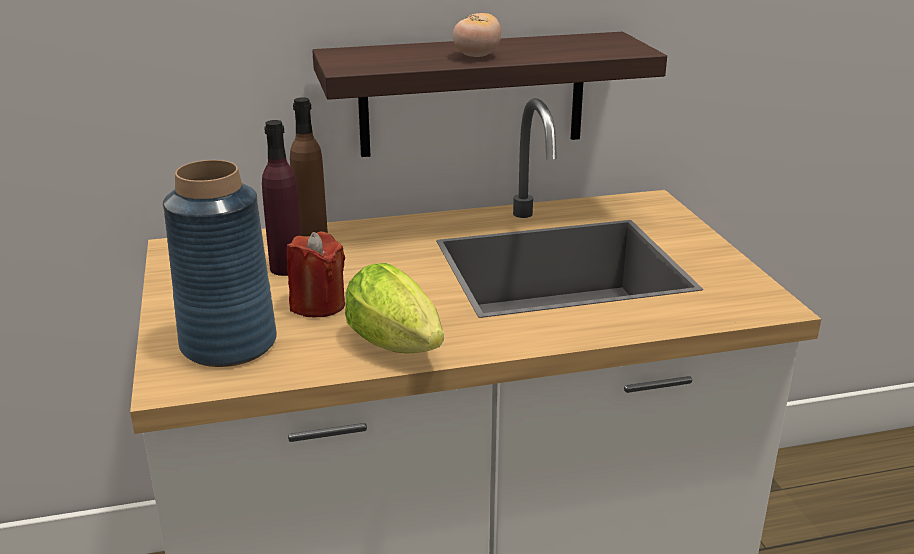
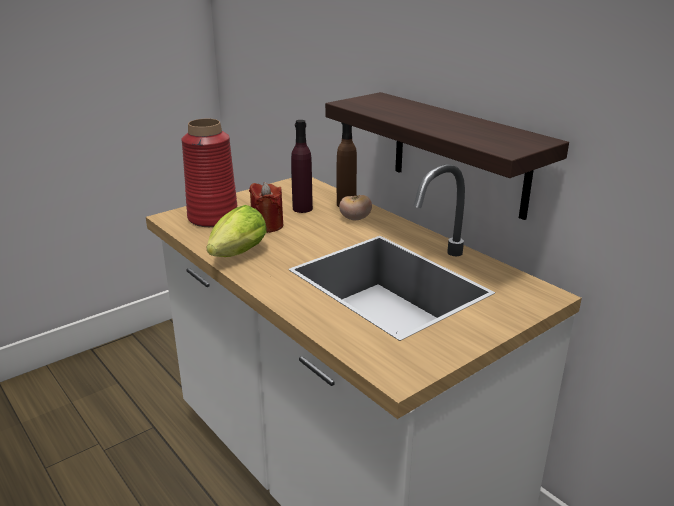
camera: 65 degrees right, 0 degrees up
blue vase [163,160,277,367] -> red vase [181,119,237,227]
tomato [453,13,501,57] -> tomato moved to [339,195,372,220]

